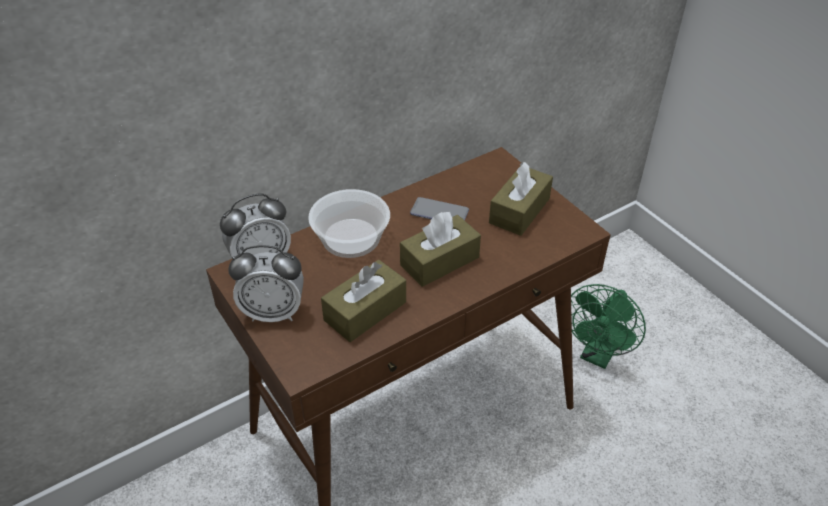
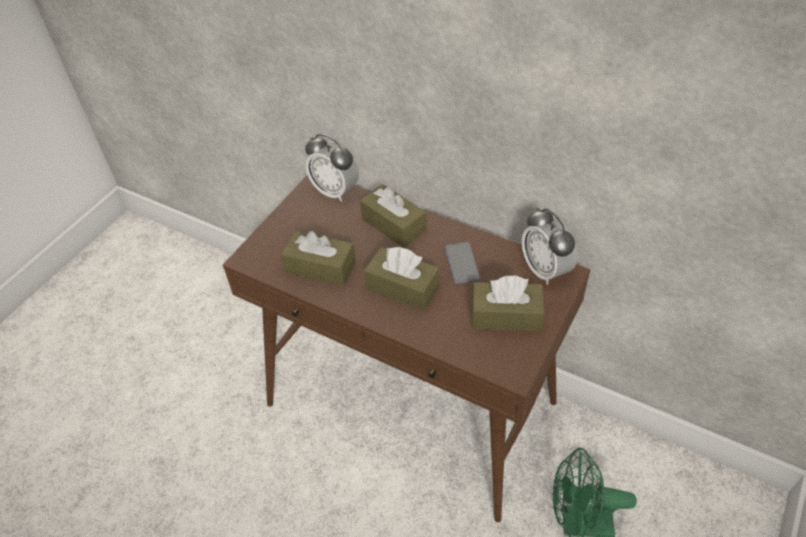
camera: 65 degrees right, 5 degrees up
alarm clock [228,245,304,322] -> alarm clock moved to [522,208,577,285]
bowl [308,189,390,258] -> brown tissue box [360,184,427,248]

